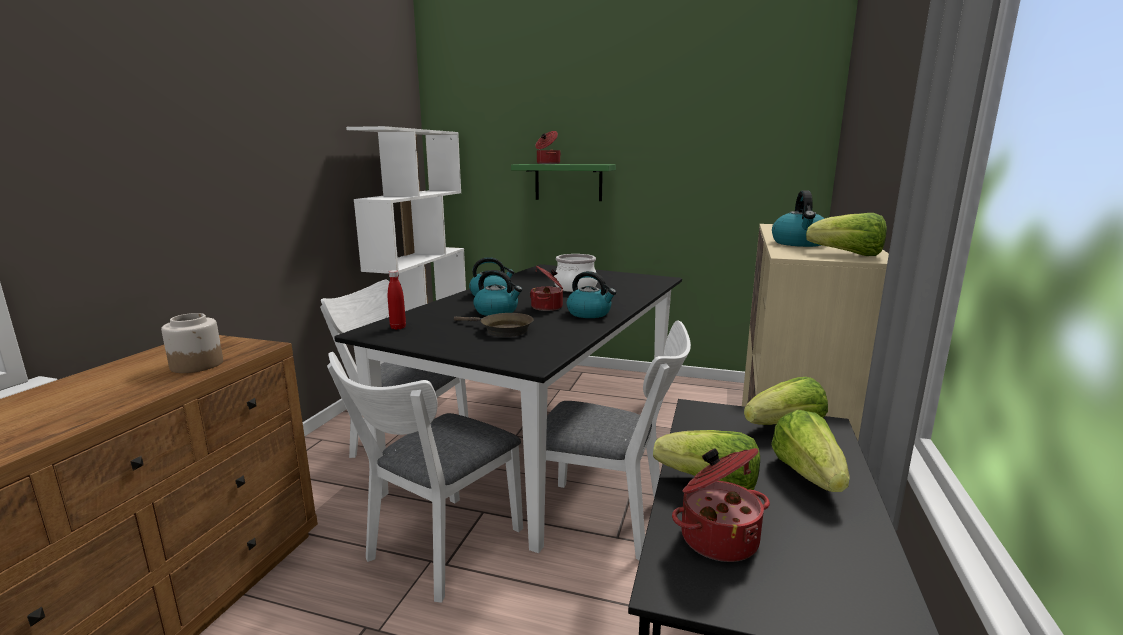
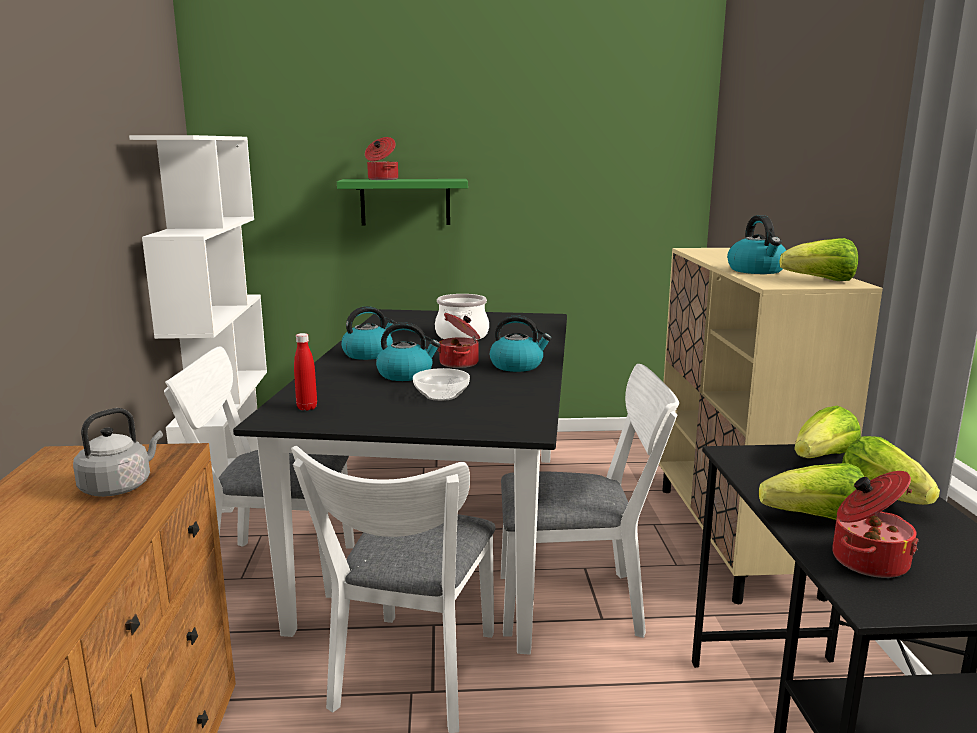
camera: 20 degrees left, 0 degrees up
jar [161,313,223,373] -> grey kettle [73,408,163,497]
brown frying pan [454,313,534,337] -> bowl [413,368,470,401]

